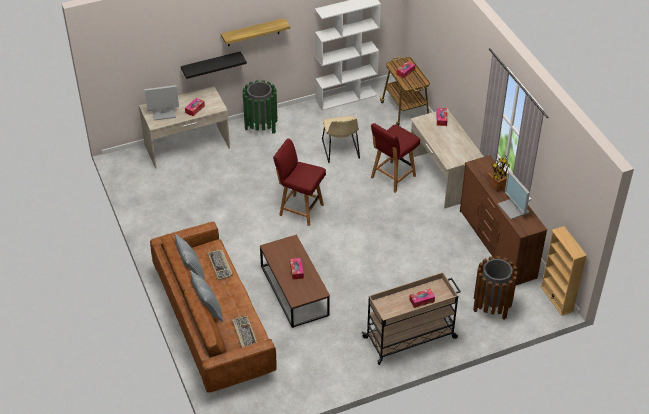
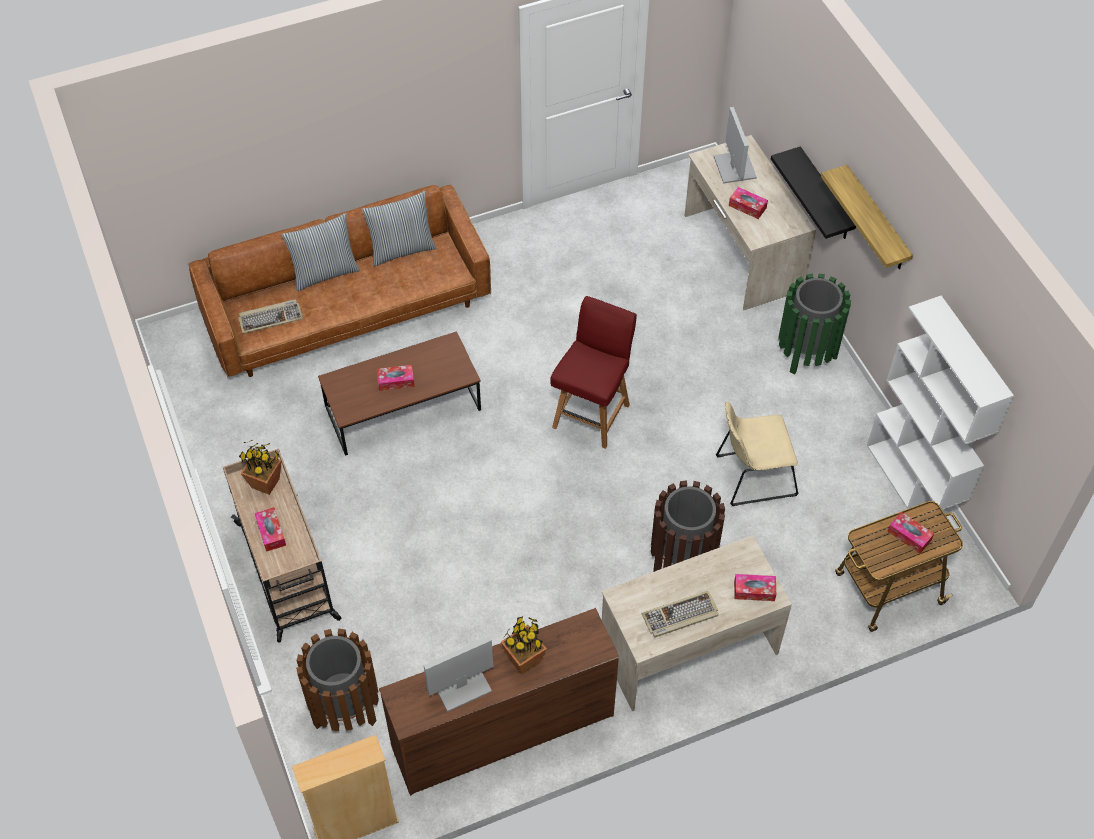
camera: 90 degrees right, 10 degrees up
keyboard [208,249,233,280] -> keyboard moved to [641,591,718,638]
red chair [371,123,420,193] -> brown trash can [651,480,725,572]
none -> potted plant [239,440,282,495]

